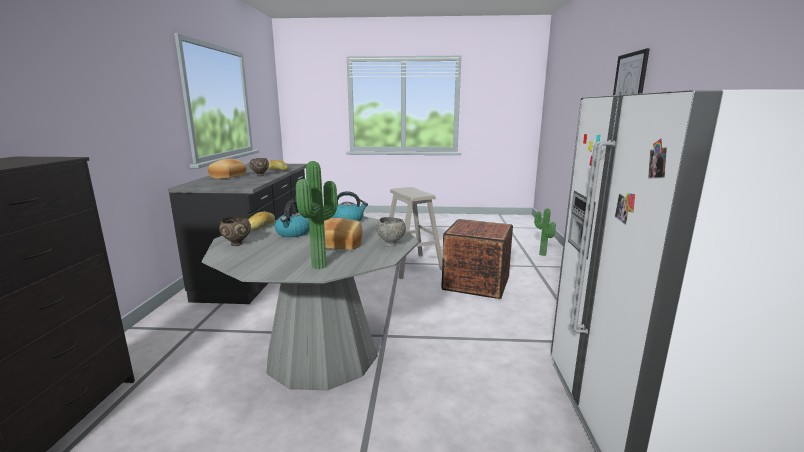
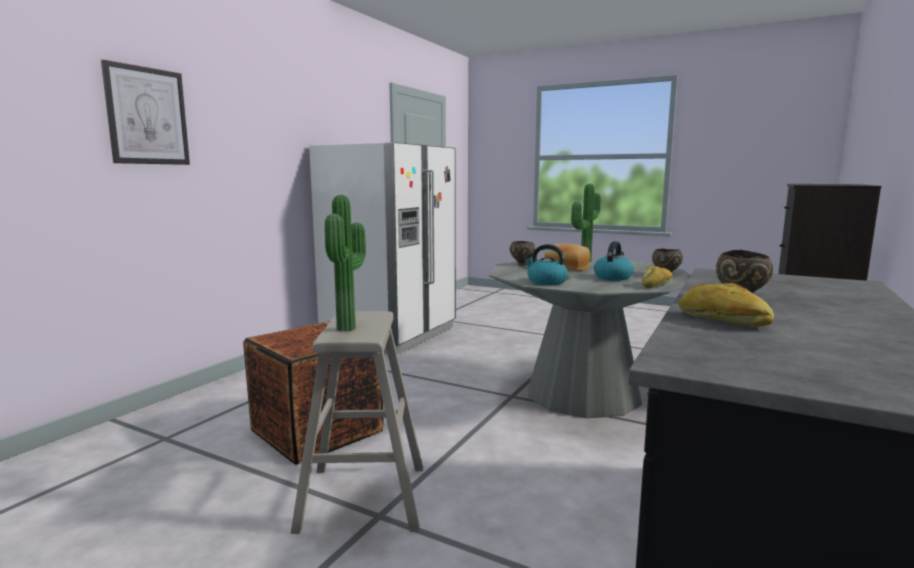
camera: 155 degrees left, 5 degrees down
bread [208,159,246,179] -> none
grey bowl [376,217,406,247] -> brown bowl [510,241,535,266]
potted plant [534,208,556,256] -> potted plant moved to [325,195,366,331]

